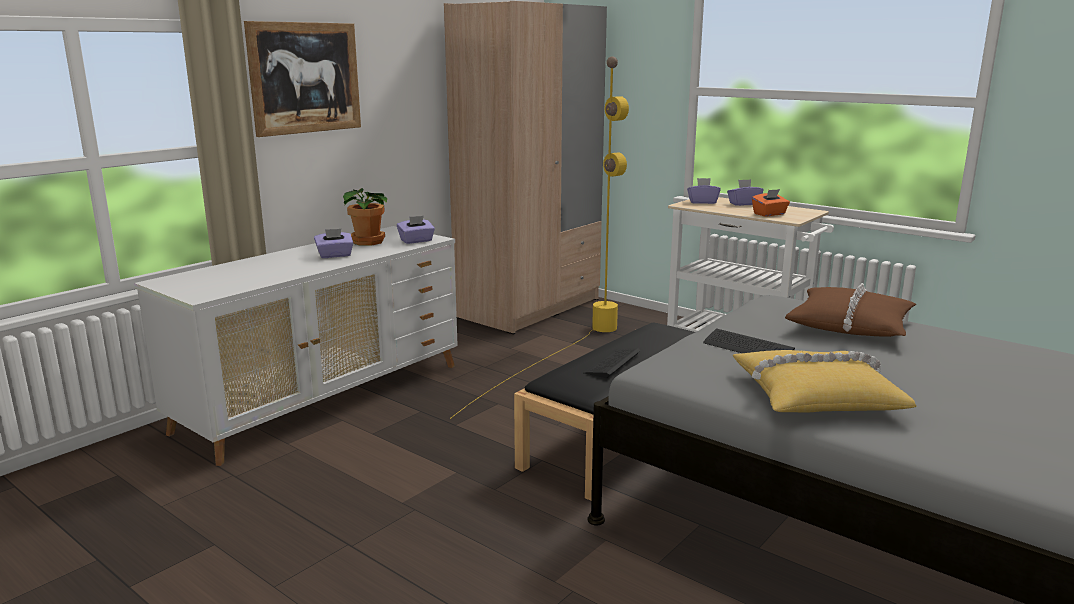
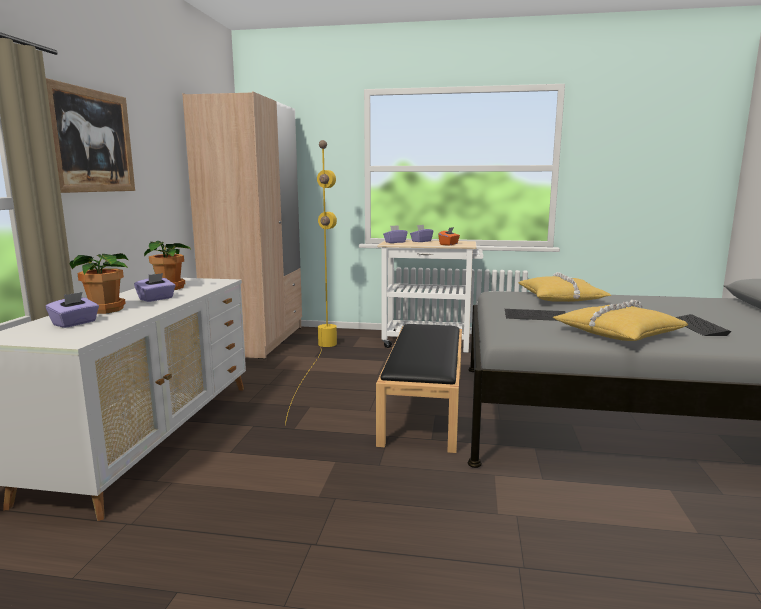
camera: 30 degrees left, 5 degrees down
purple tissue box [397,216,435,244] -> purple tissue box moved to [46,292,99,328]
keyboard [583,348,640,378] -> keyboard moved to [676,314,731,336]
brown pillow [785,283,916,337] -> yellow pillow [518,272,611,302]
none -> potted plant [69,253,129,314]

